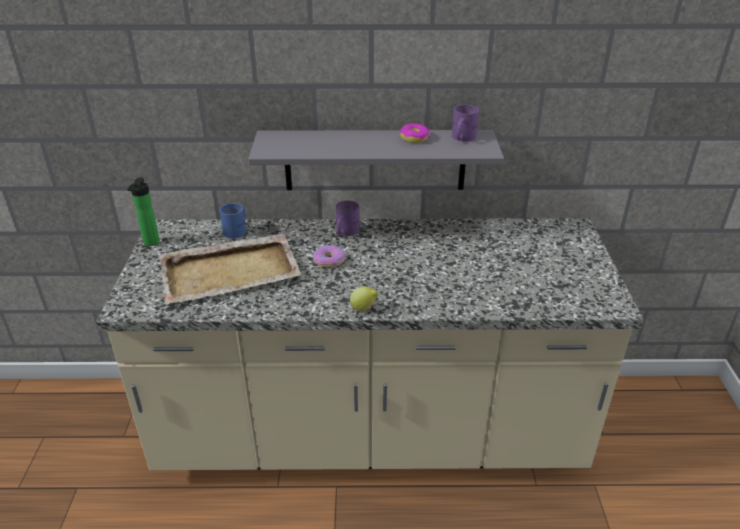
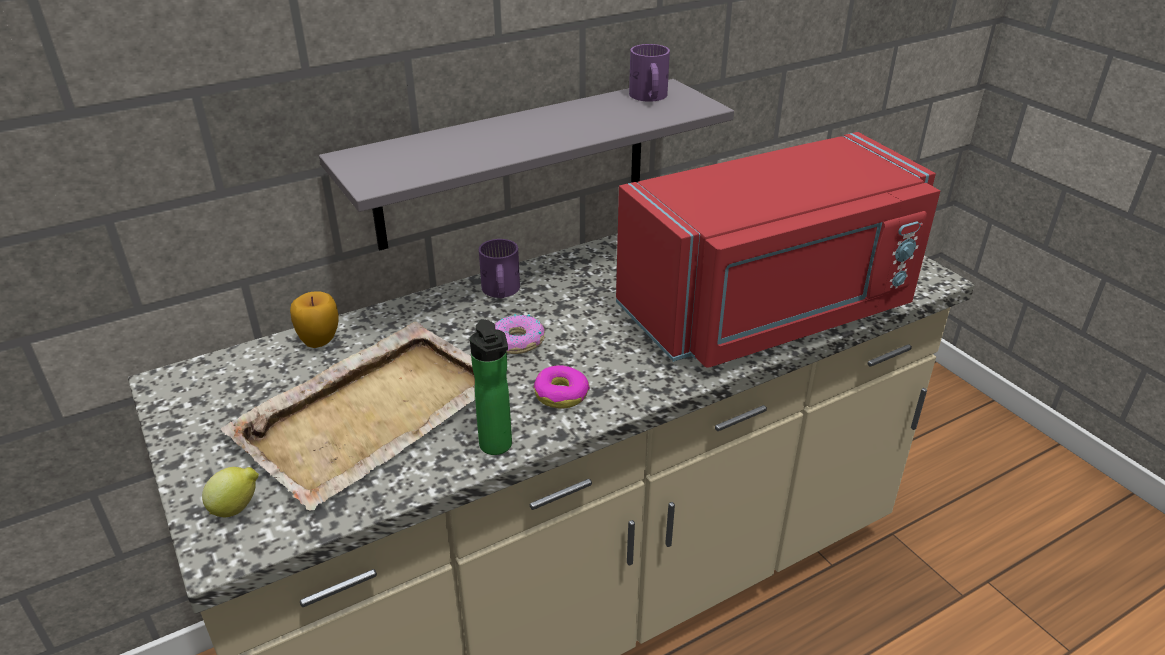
camera: 30 degrees left, 0 degrees up
bottle [127,177,160,246] -> bottle moved to [470,319,512,455]
blue mug [220,203,246,238] -> apple [290,291,339,348]
lemon [350,286,379,311] -> lemon moved to [202,467,259,517]
donut [400,123,430,143] -> donut moved to [534,365,590,409]
none -> red microwave [616,132,940,368]

